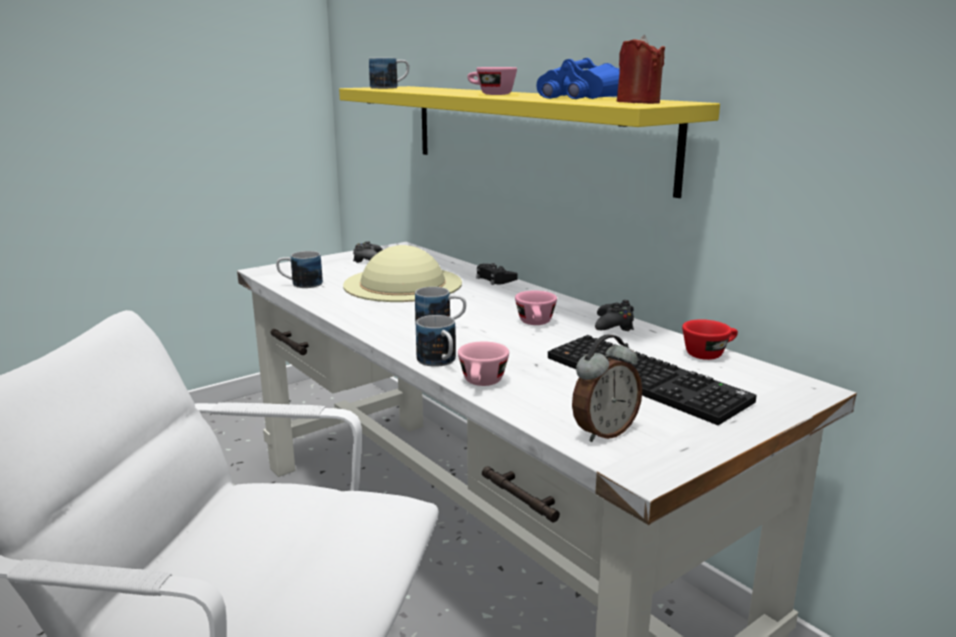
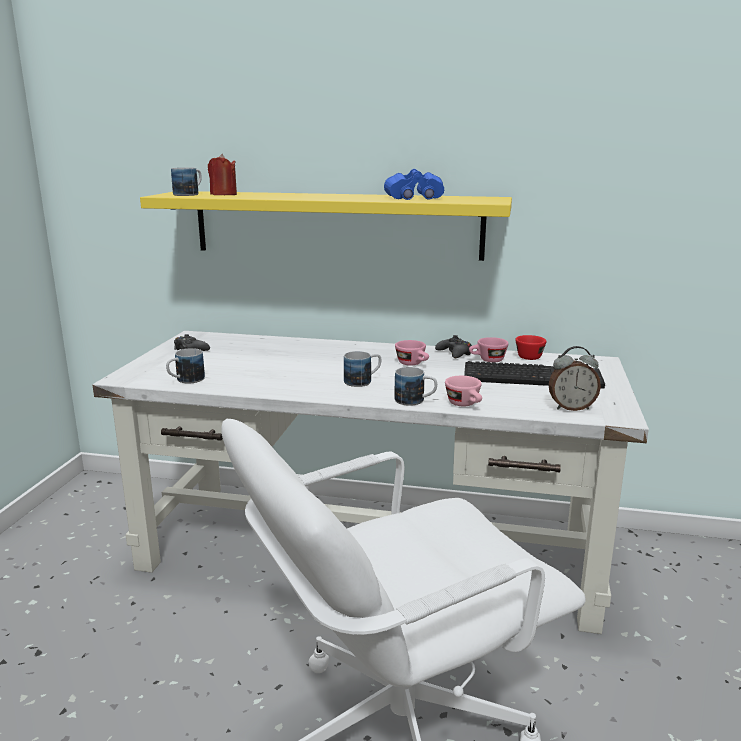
camera: 40 degrees left, 0 degrees up
beige hat [343,245,462,302] -> none
pink cup [467,67,517,95] -> pink cup moved to [469,337,509,362]
black game controller [476,263,518,285] -> none
alarm clock [572,334,642,442] -> alarm clock turned 75 degrees clockwise [549,346,601,411]
red candle [617,35,665,104] -> red candle moved to [208,154,237,195]

